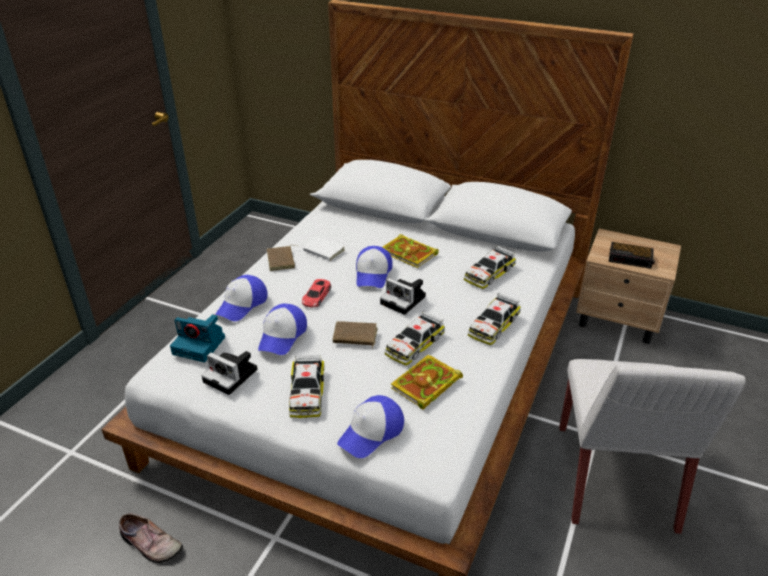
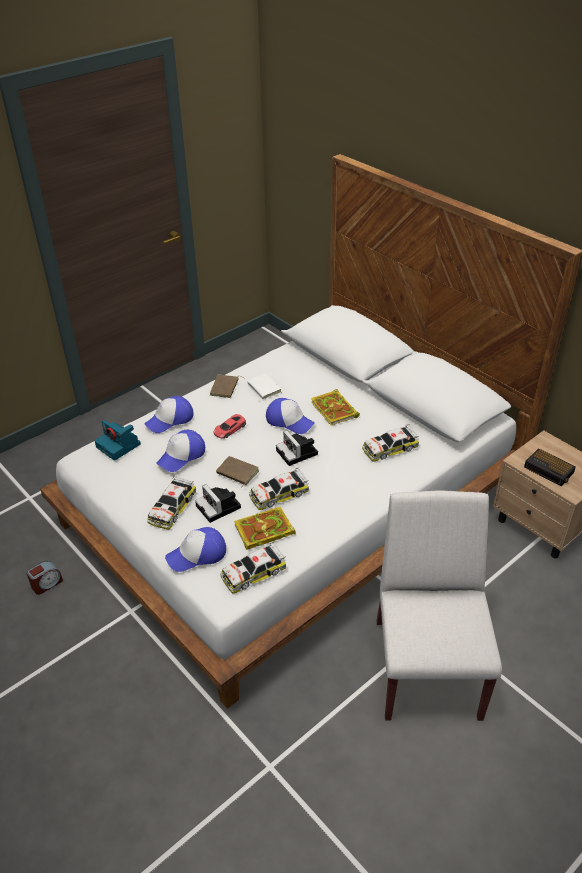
camera: 25 degrees right, 5 degrees up
shoe [119,513,183,563] -> alarm clock [26,561,63,595]
camera [201,351,257,395] -> camera moved to [195,484,241,523]
cap [356,246,393,288] -> cap turned 90 degrees counterclockwise [266,398,315,434]
toy car [468,292,521,345] -> toy car moved to [220,541,286,594]
white chair [559,359,746,534] -> white chair turned 150 degrees clockwise [377,490,502,721]

